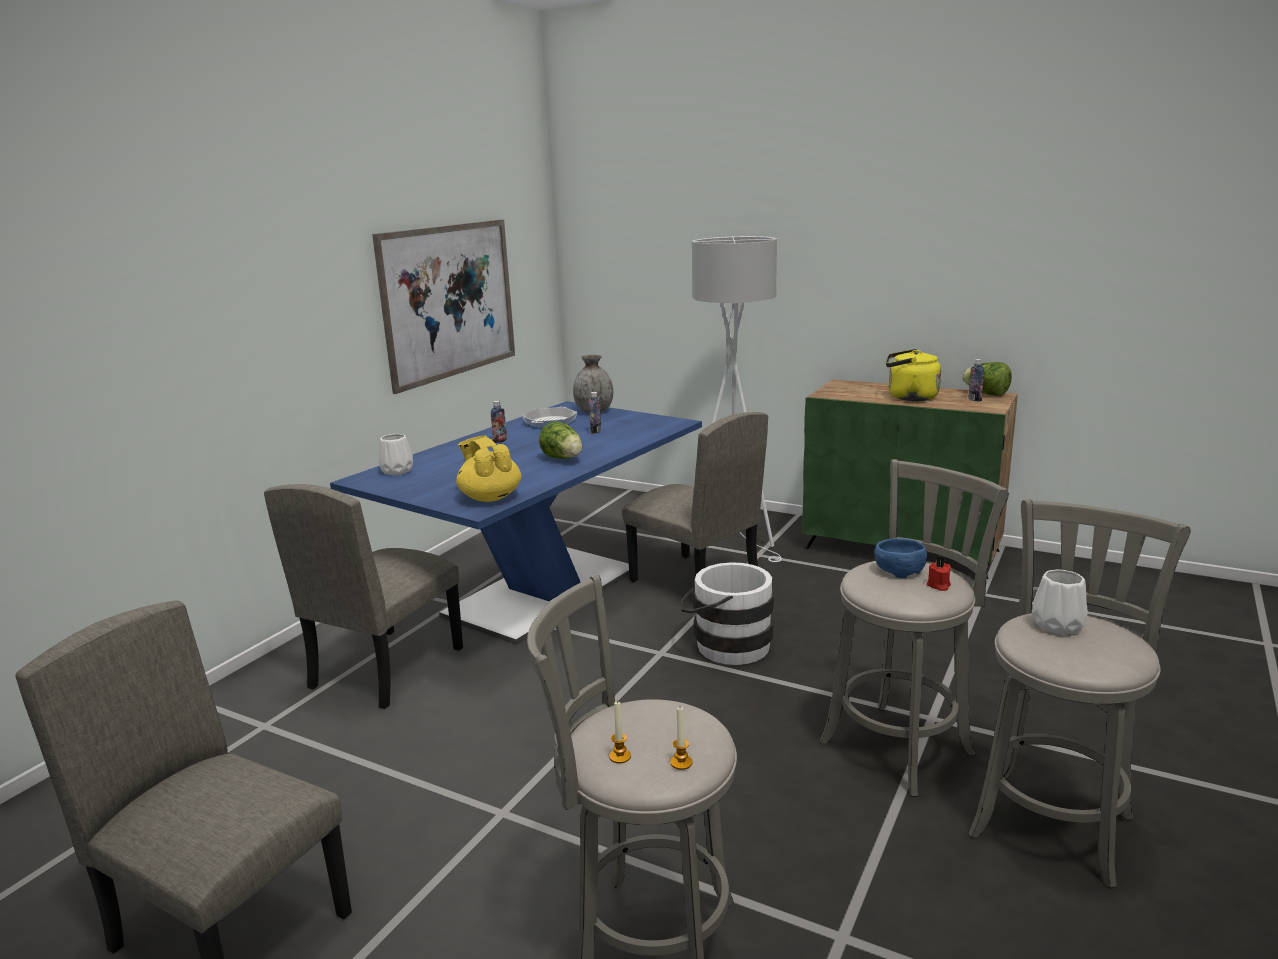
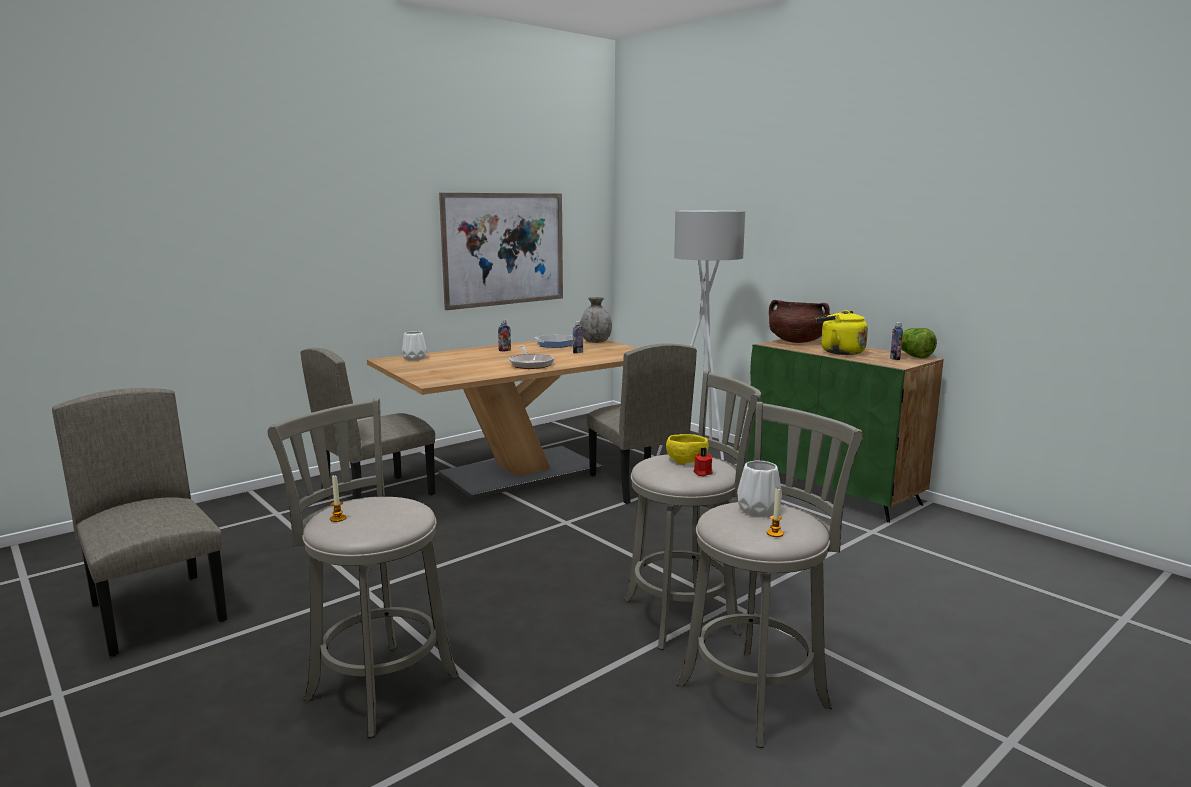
camera: 20 degrees right, 5 degrees down
blue dining table [330,401,702,645] -> brown dining table [367,338,637,499]
yellow teapot [456,435,521,502] -> none
lettuce [539,421,582,459] -> frying pan [509,345,554,369]
candle [670,707,693,770] -> candle moved to [767,489,784,537]
white bucket [680,562,774,665] -> none
blue bowl [875,538,927,578] -> yellow bowl [666,434,709,465]
none -> brown cooking pot [769,300,830,343]

